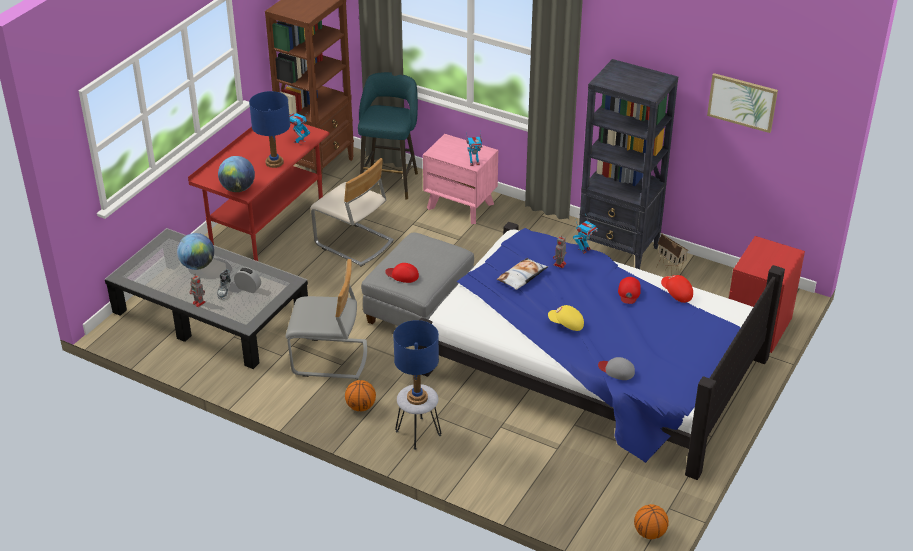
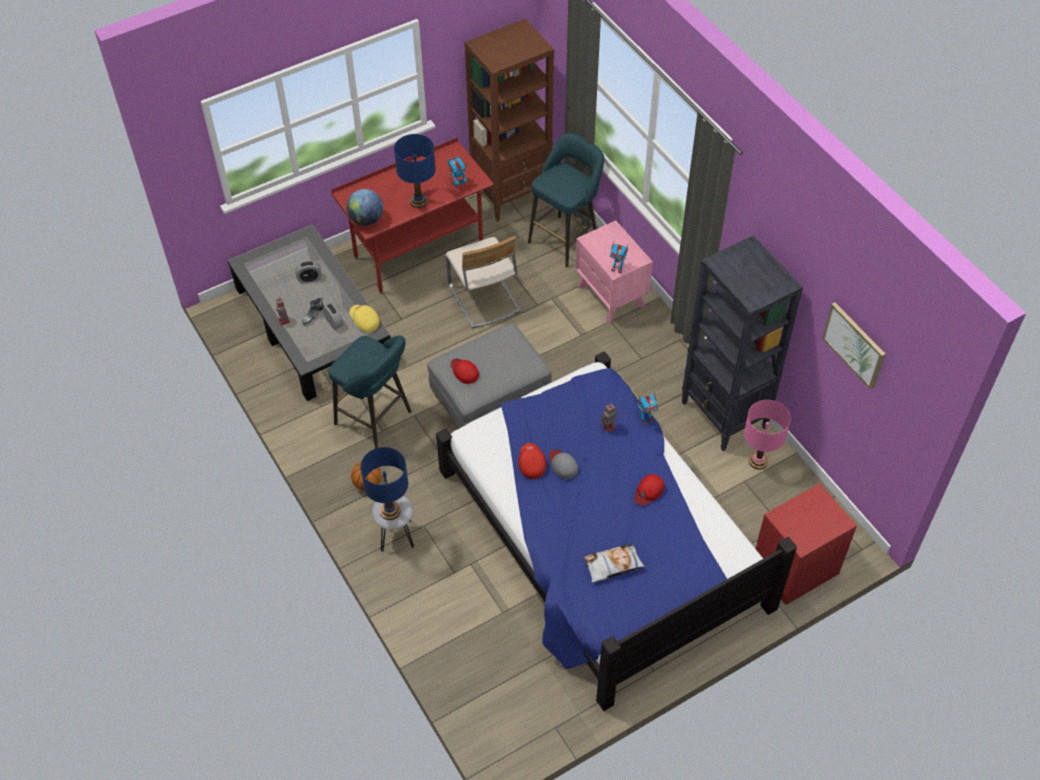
camera: 30 degrees right, 15 degrees up
globe [177,233,214,270] -> alarm clock [295,260,322,283]
grey chair [286,259,367,379] -> turquoise stool [328,335,412,449]
pillow [496,258,549,290] -> pillow moved to [583,543,645,582]
yellow cap [548,305,584,331] -> yellow cap moved to [350,305,380,333]
grey cap [598,357,635,380] -> grey cap moved to [549,449,578,479]
basketball [634,504,669,539] -> none
toy house [656,233,689,276] -> pink table lamp [744,400,791,470]
red cap [661,275,693,303] -> red cap moved to [518,443,546,479]

